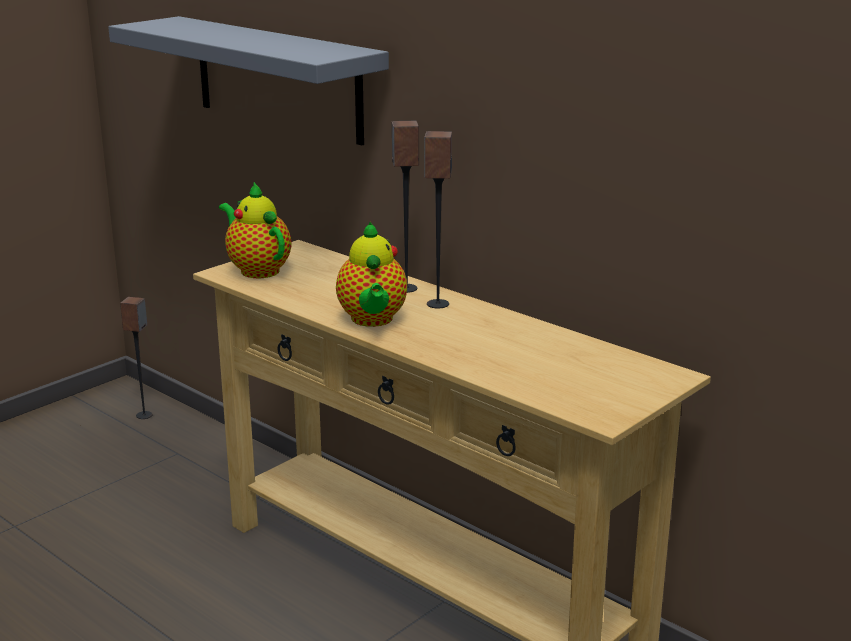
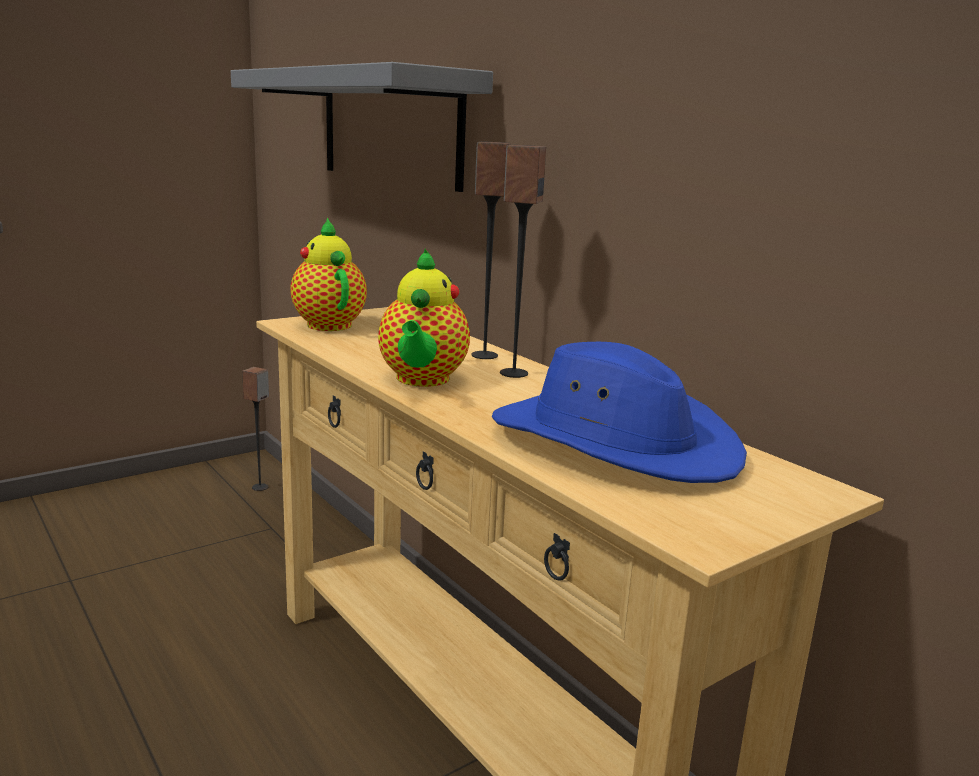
camera: 10 degrees right, 5 degrees down
none -> blue hat [492,342,747,483]

